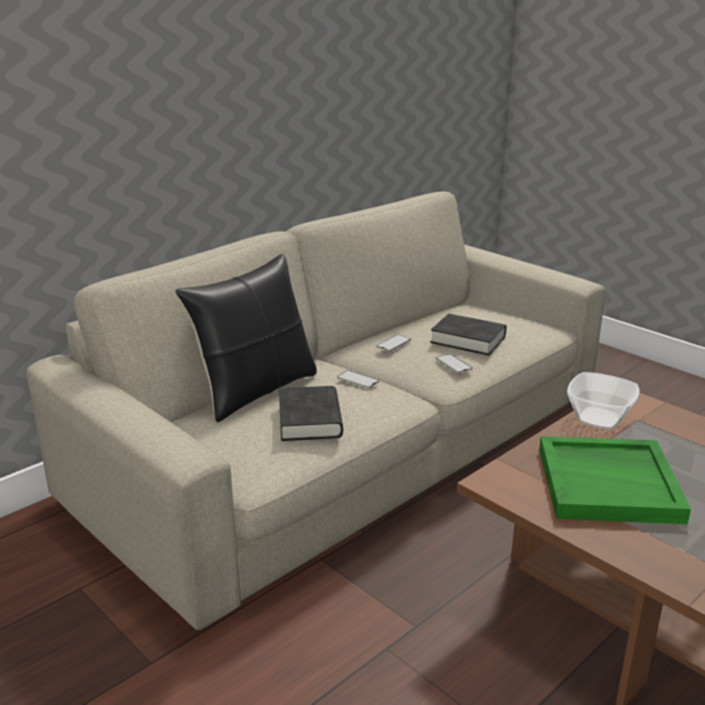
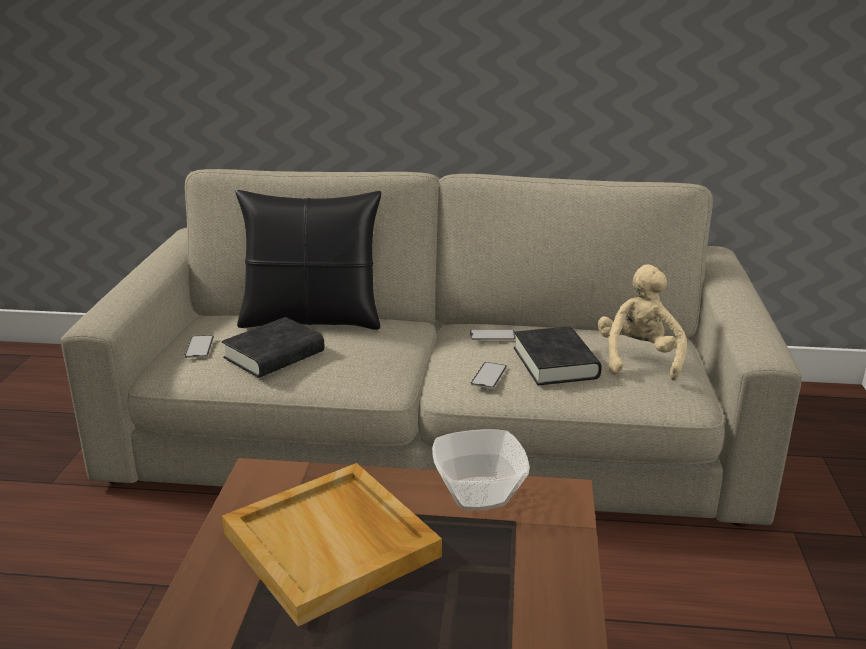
camera: 50 degrees right, 0 degrees up
phone [337,370,380,388] -> phone moved to [184,335,214,358]
green tray [539,436,691,524] -> beige tray [222,463,442,627]
none -> beige plush toy [598,264,687,381]

